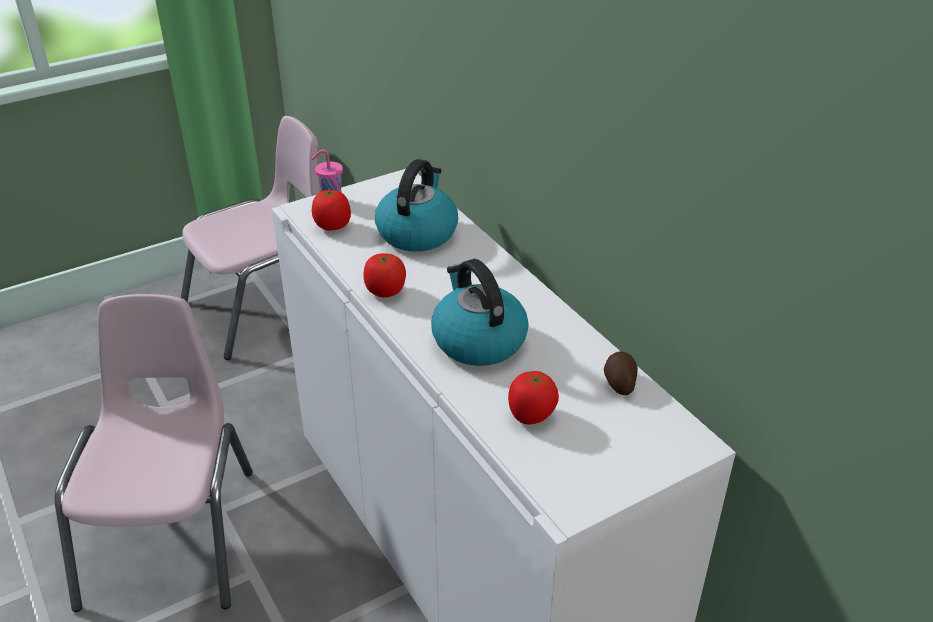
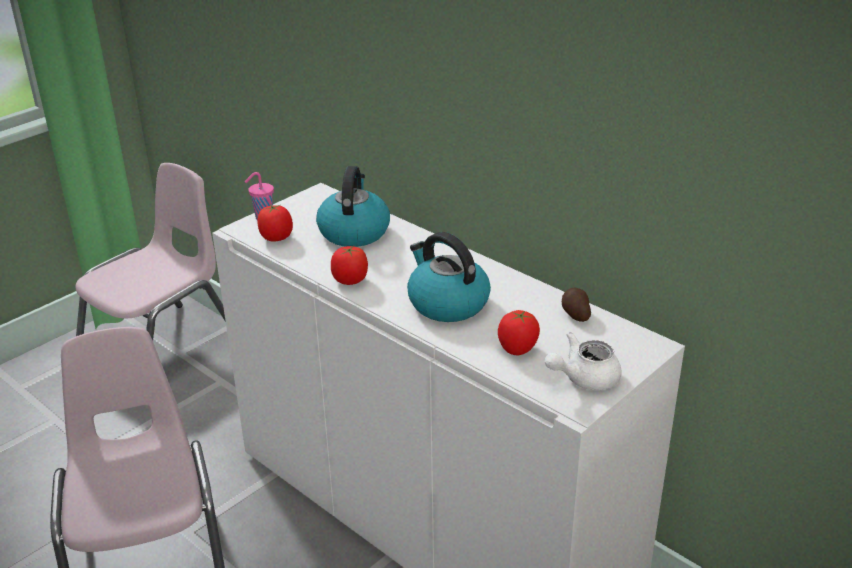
camera: 15 degrees left, 5 degrees down
none -> white teapot [545,332,622,390]

